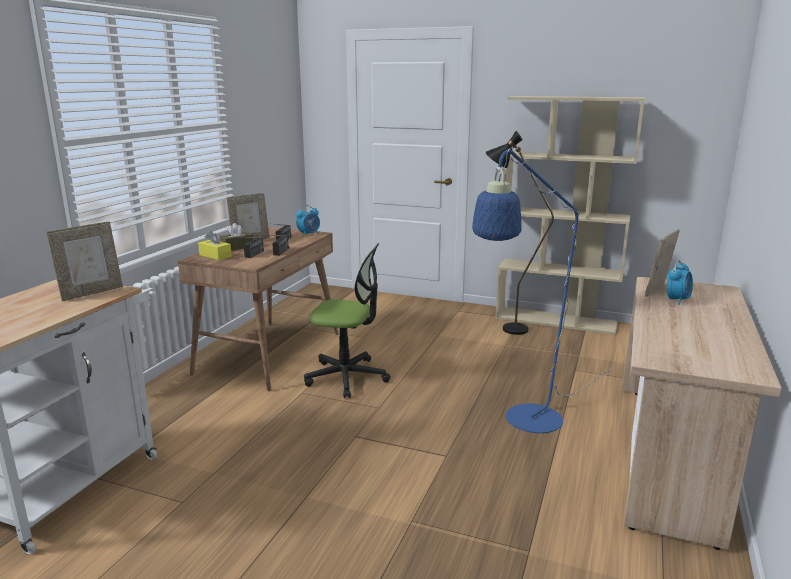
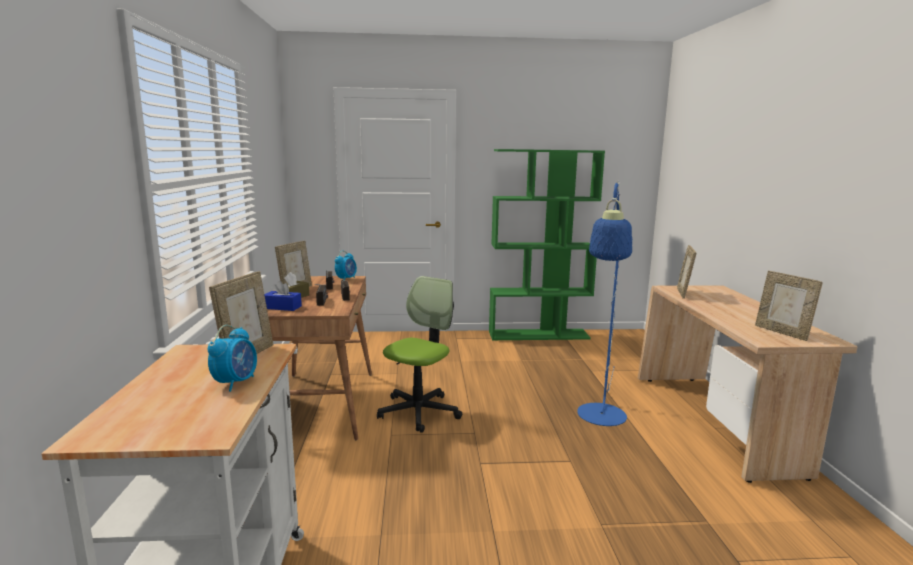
camera: 25 degrees left, 5 degrees down
yellow tissue box [198,231,232,260] -> blue tissue box [264,281,302,311]
office chair [304,243,390,398] -> office chair turned 45 degrees counterclockwise [377,276,462,433]
black floor lamp [486,131,554,335] -> none
beige bookcase [495,96,645,335] -> green bookcase [489,149,605,340]
alarm clock [667,260,693,305] -> alarm clock moved to [207,325,257,392]
none -> picture frame [755,271,823,341]

